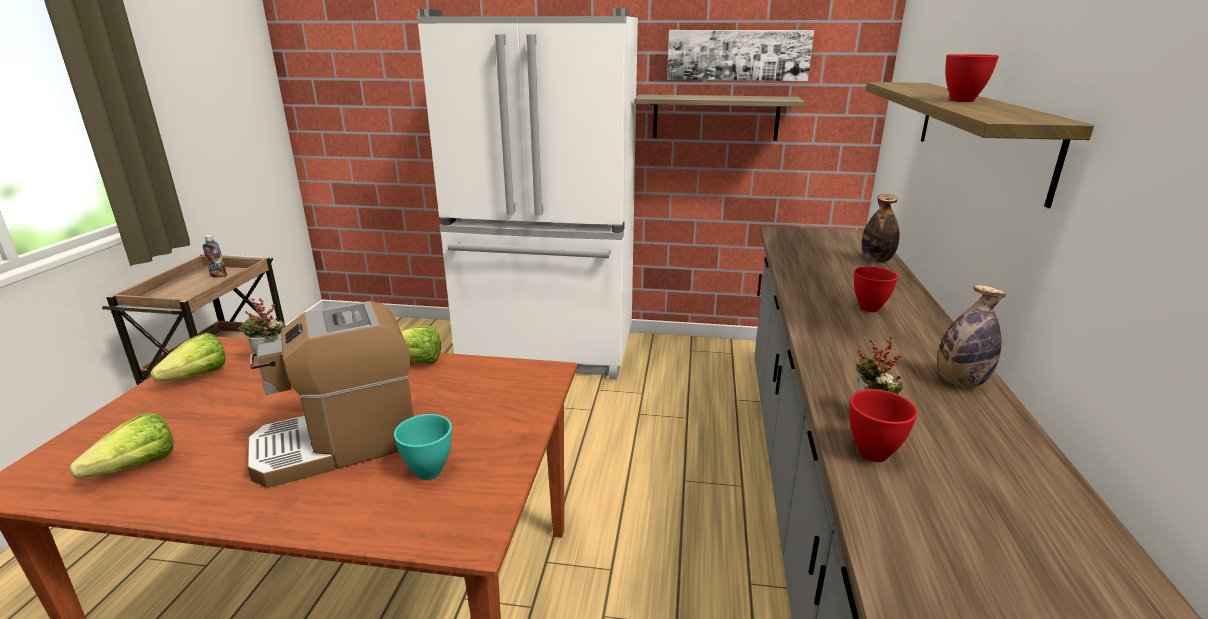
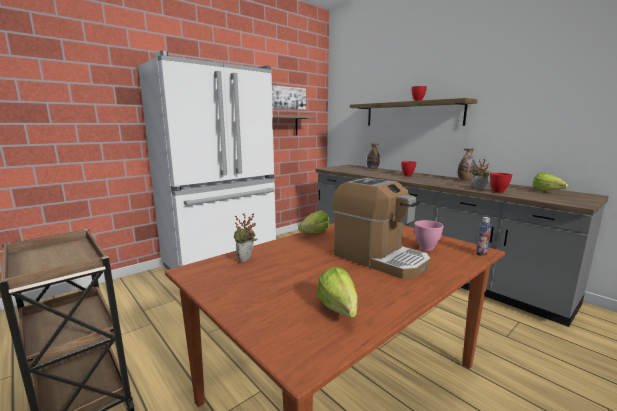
camera: 50 degrees left, 10 degrees down
lettuce [151,333,225,382] -> lettuce moved to [533,172,568,191]
bottle [203,235,227,278] -> bottle moved to [476,217,491,256]
coffee machine [247,301,414,488] -> coffee machine turned 60 degrees counterclockwise [333,178,431,279]
turquoise bowl [394,414,452,480] -> pink bowl [414,220,444,251]

